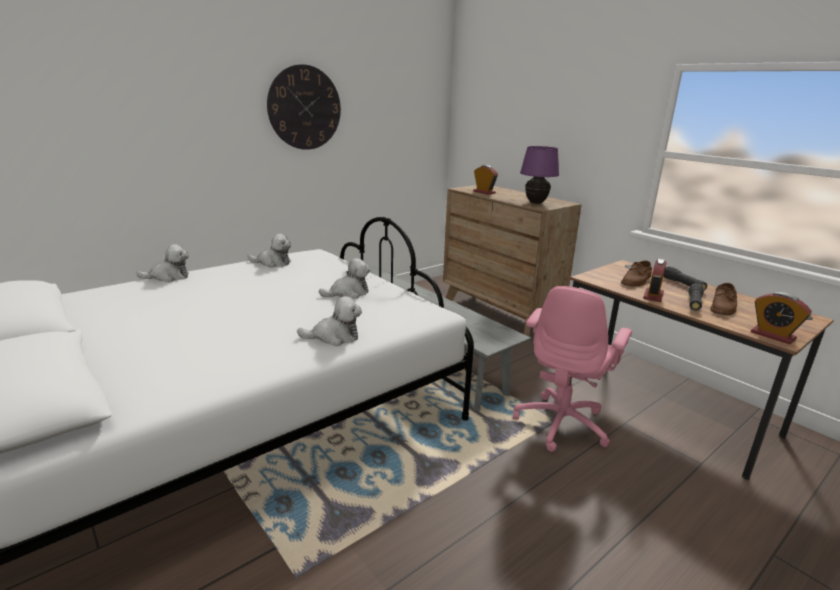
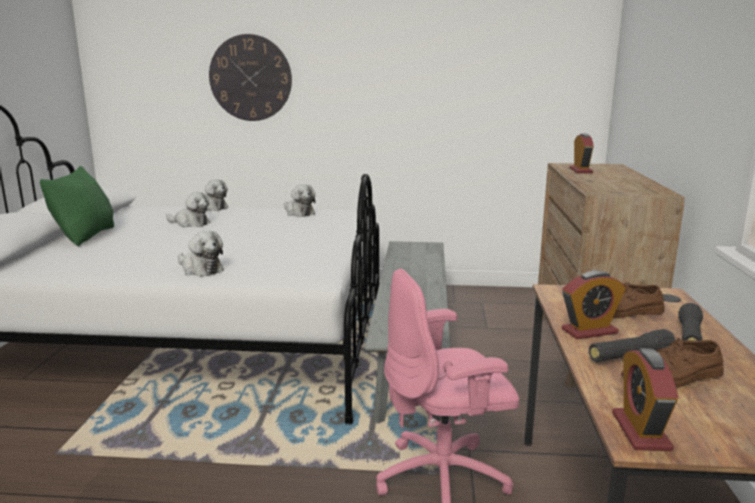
camera: 45 degrees right, 5 degrees down
wall clock [267,64,341,150] -> wall clock moved to [209,34,292,121]
plush toy [319,258,370,299] -> plush toy moved to [166,192,211,227]
purple table lamp [520,146,559,204] -> none
none -> green pillow [40,166,114,246]

